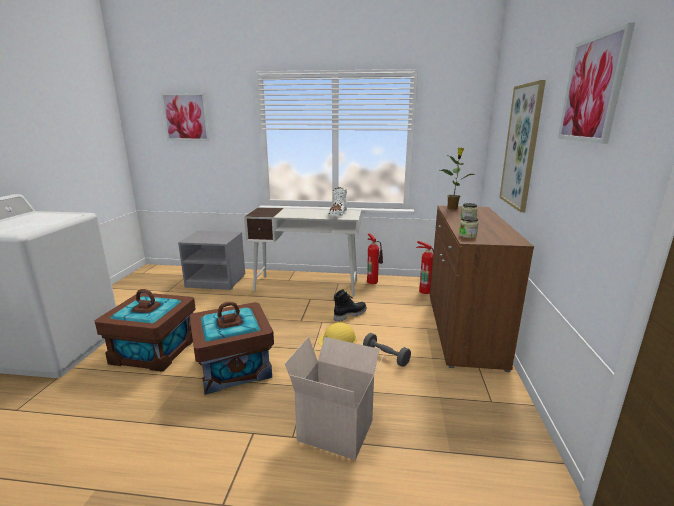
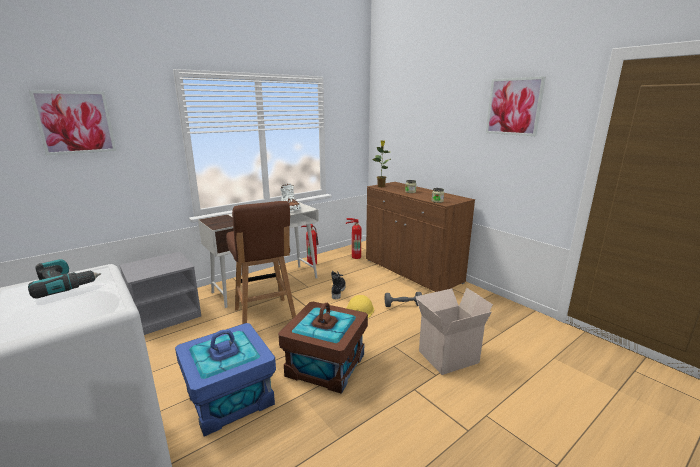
camera: 45 degrees left, 0 degrees up
brown storage box [94,289,196,372] -> blue storage box [175,323,276,437]
picture [499,80,546,212] -> none
none -> power drill [28,259,101,298]
none -> brown stool [226,201,296,324]

